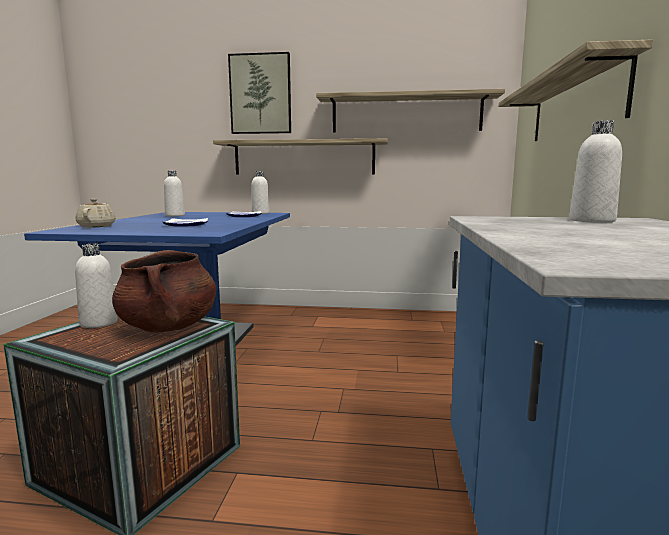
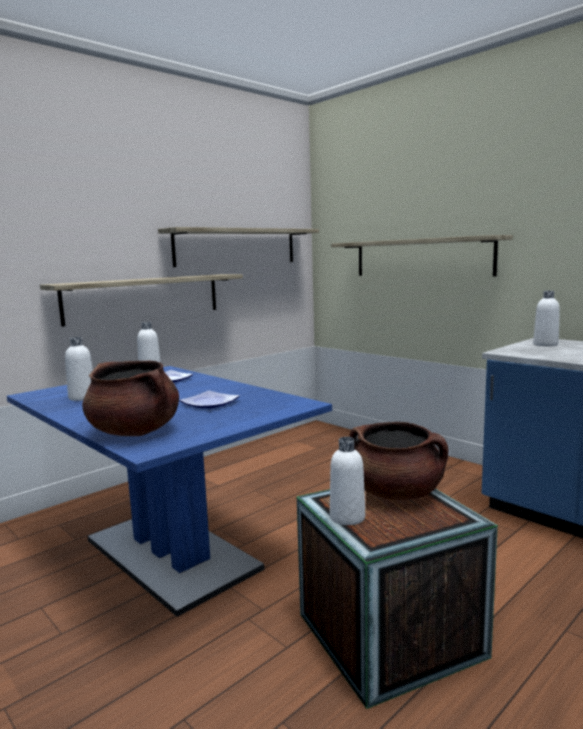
camera: 50 degrees left, 0 degrees up
beige teapot [76,199,115,227] -> brown cooking pot [82,361,179,436]
picture [228,52,291,134] -> none

